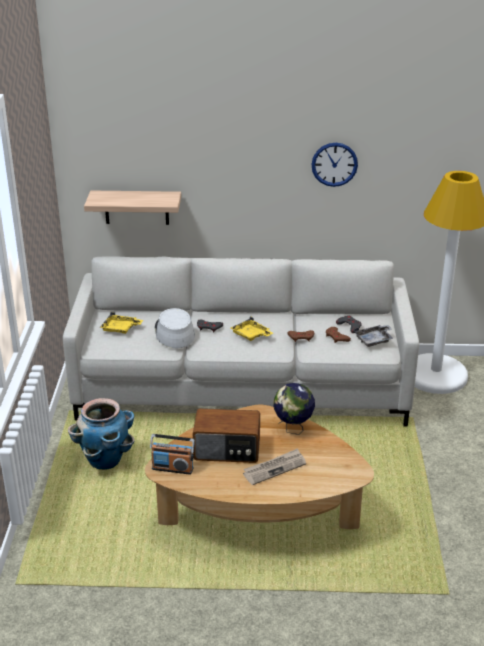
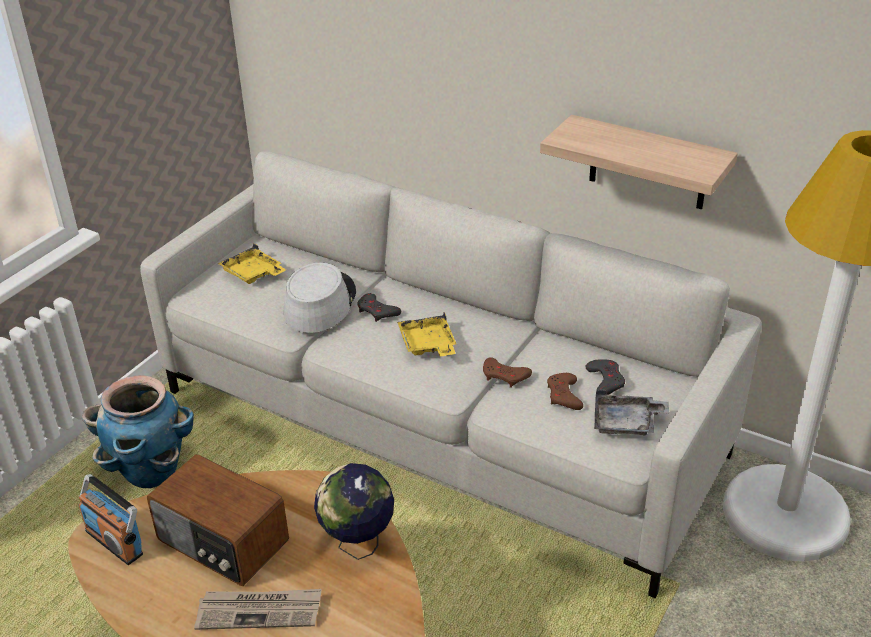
camera: 30 degrees right, 5 degrees up
shelf [84,191,181,225] -> shelf moved to [540,115,738,209]
wall clock [311,143,358,187] -> none

